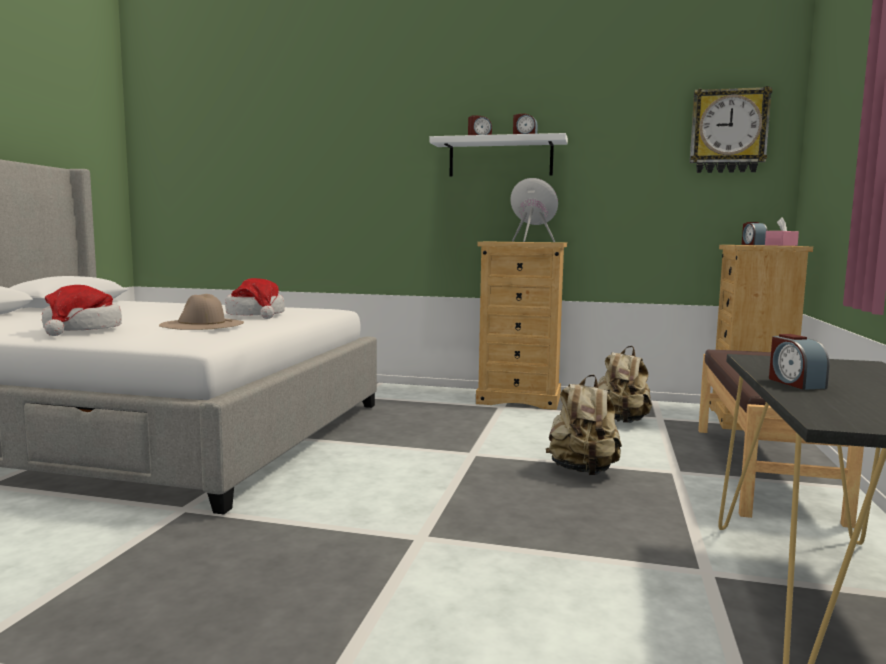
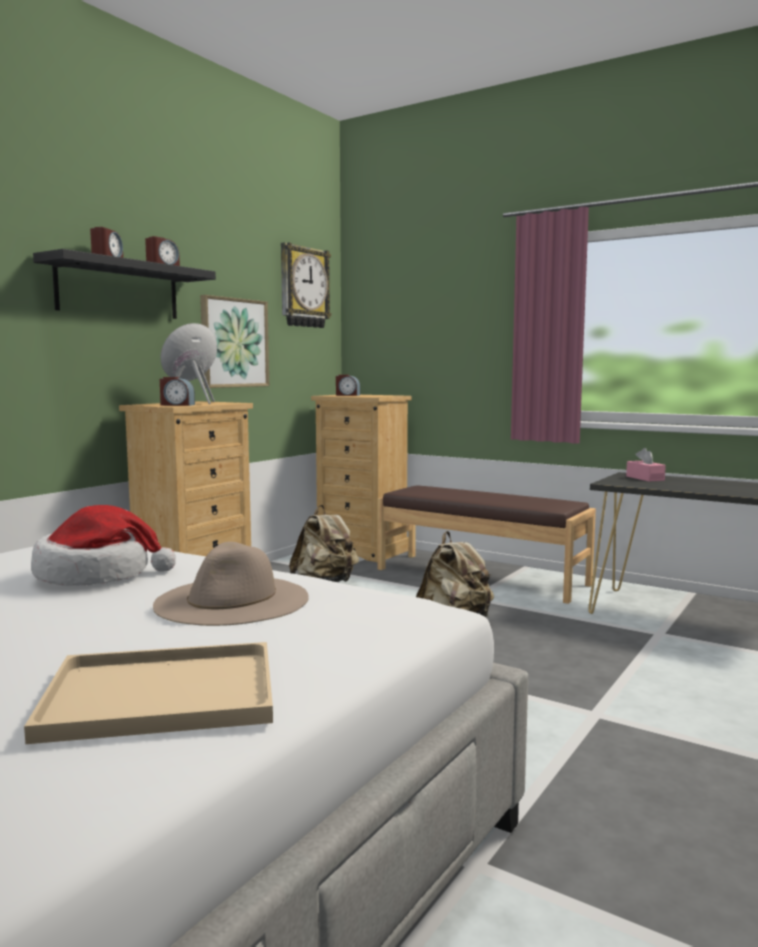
camera: 70 degrees left, 0 degrees up
hat [42,285,122,336] -> beige tray [24,642,273,744]
white shelf [430,133,568,177] -> black shelf [33,249,216,319]
pink tissue box [765,217,799,246] -> pink tissue box moved to [626,448,666,482]
alarm clock [769,334,830,390] -> alarm clock moved to [160,377,195,406]
none -> picture [200,295,269,388]

